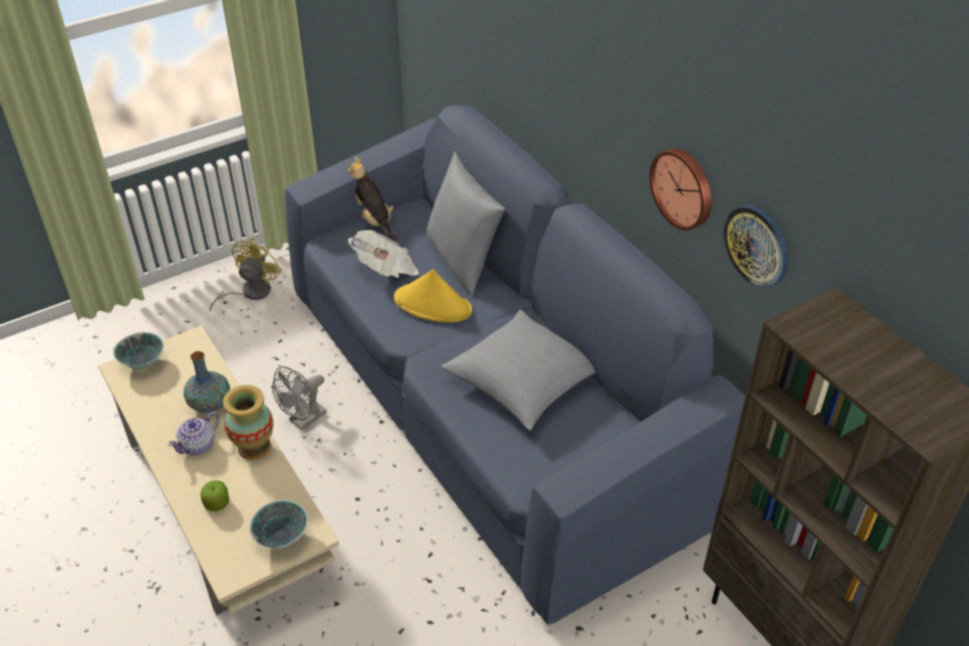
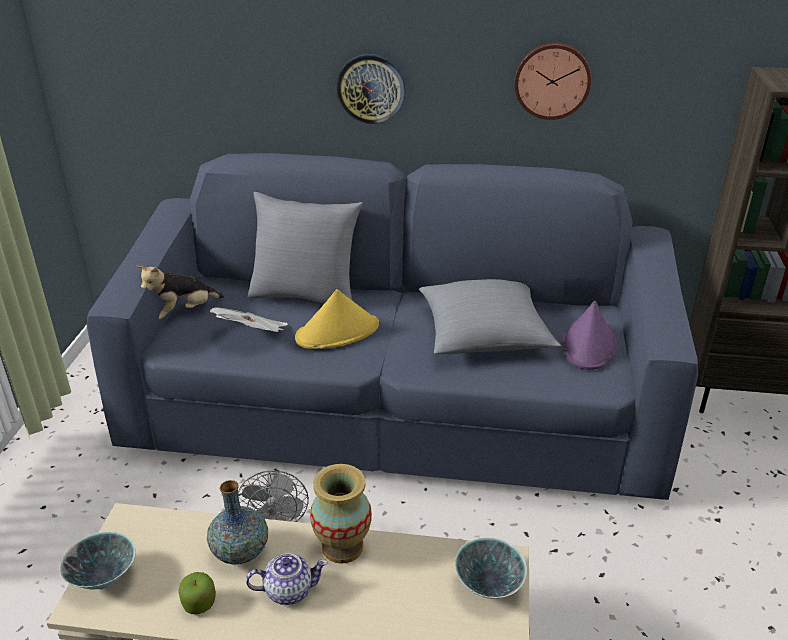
camera: 50 degrees left, 10 degrees down
teapot [168,412,219,455] -> teapot turned 90 degrees counterclockwise [246,553,328,605]
apple [200,480,229,511] -> apple moved to [178,572,216,614]
yellow fan [209,238,282,312] -> none
plush toy [348,157,398,241] -> plush toy turned 45 degrees counterclockwise [137,266,224,320]
wall clock [723,205,789,287] -> wall clock moved to [336,54,406,124]
none -> purple hat [562,301,617,370]

